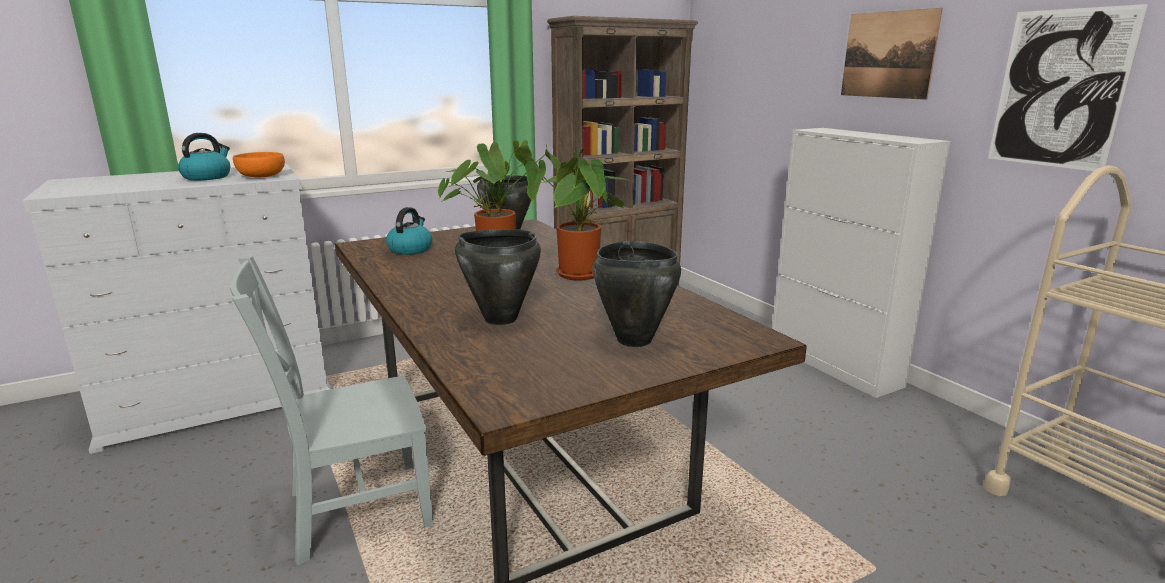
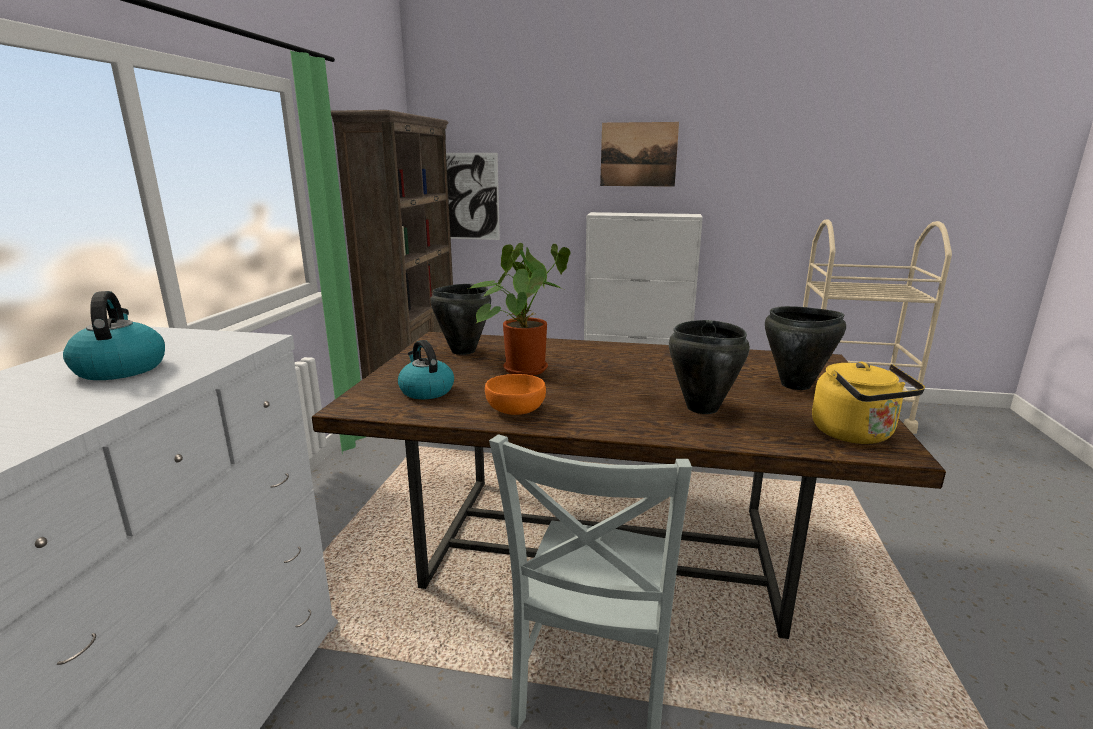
camera: 50 degrees left, 0 degrees up
orange bowl [233,152,285,177] -> orange bowl moved to [485,374,546,415]
potted plant [525,149,630,281] -> none
picture [988,4,1148,171] -> picture moved to [446,153,500,240]
none -> yellow kettle [812,362,925,444]

